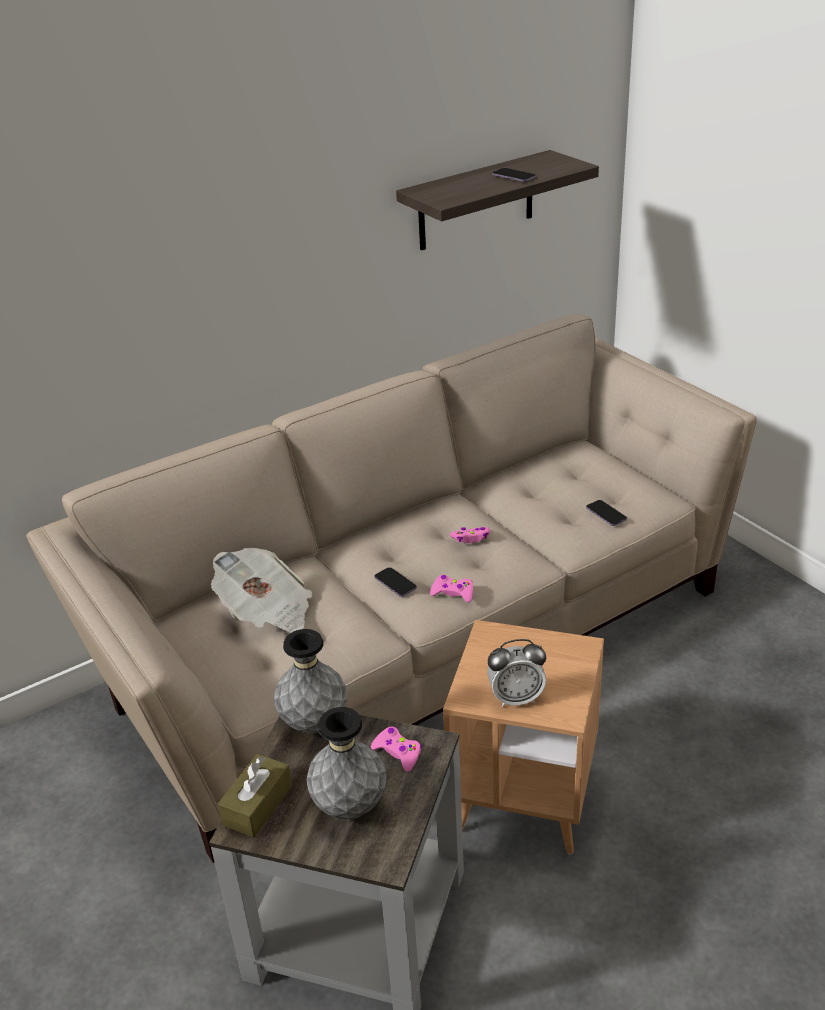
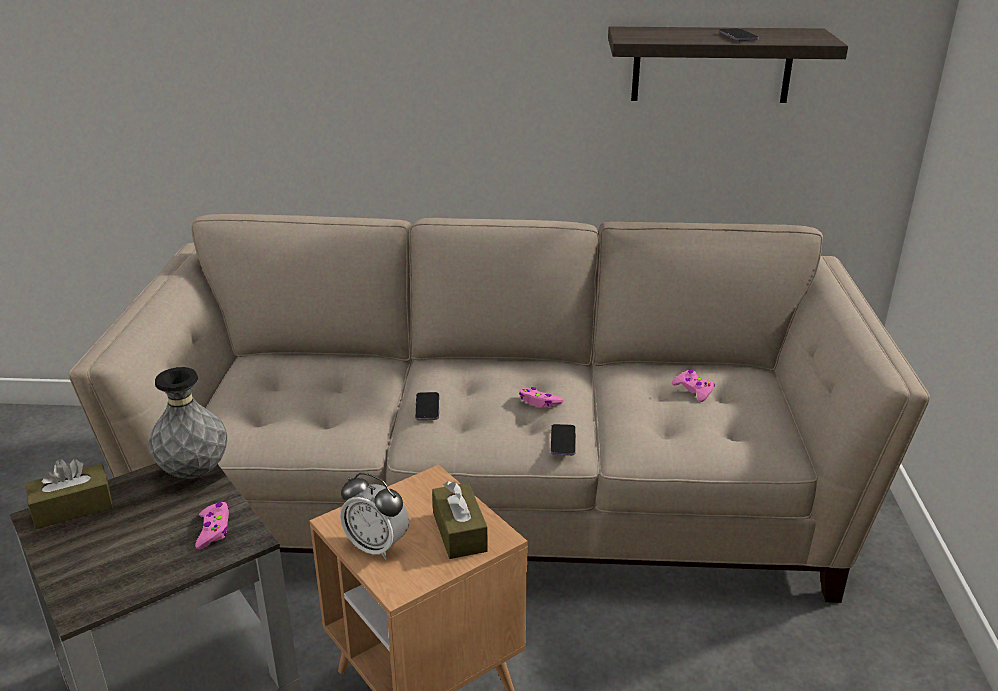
camera: 35 degrees right, 5 degrees down
newspaper [211,548,312,633] -> none
grey vase [306,707,386,819] -> none
pink game controller [430,575,473,602] -> pink game controller moved to [672,370,715,402]
phone [586,500,627,526] -> phone moved to [551,424,576,456]
none -> brown tissue box [432,481,488,559]

